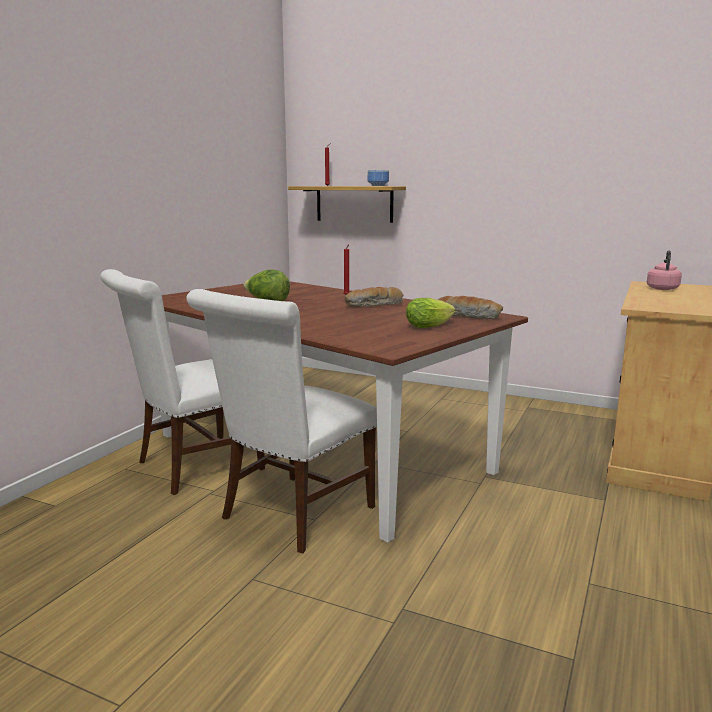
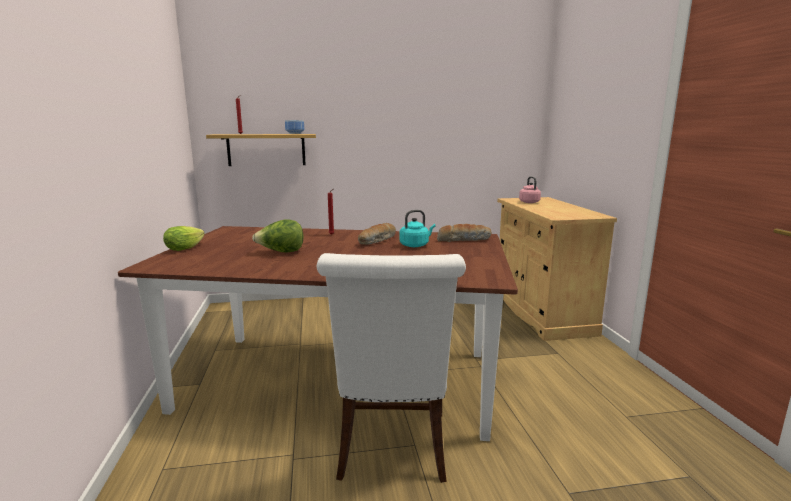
camera: 35 degrees left, 0 degrees up
white chair [100,269,265,495] -> none
lettuce [406,298,455,328] -> lettuce moved to [163,226,205,251]
none -> turquoise kettle [399,210,436,247]

